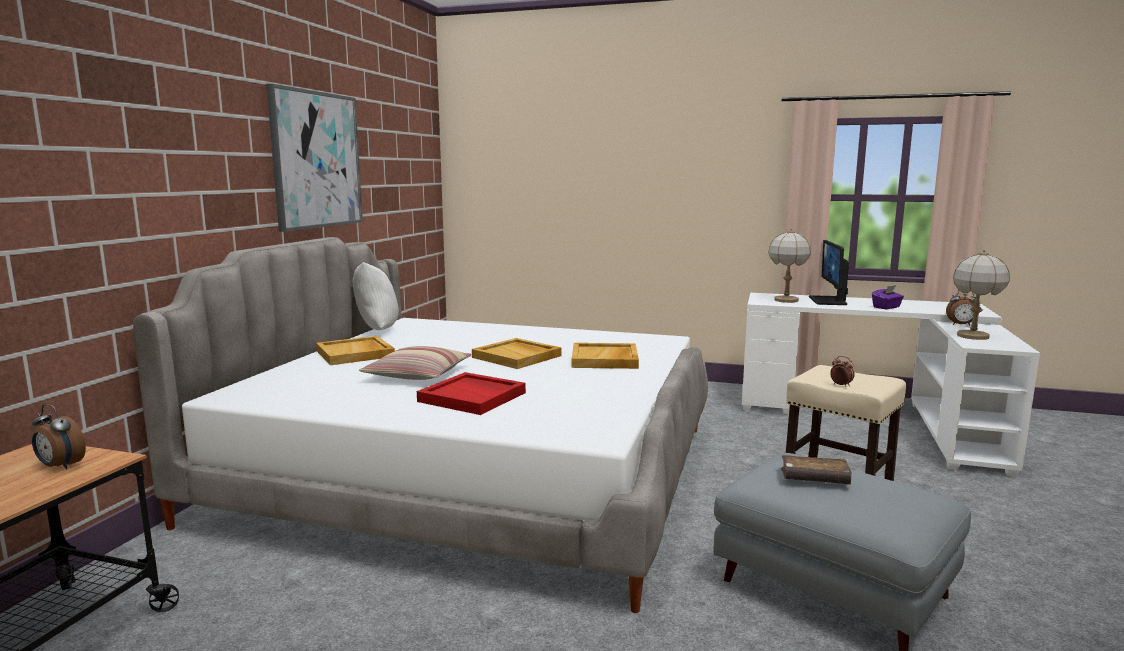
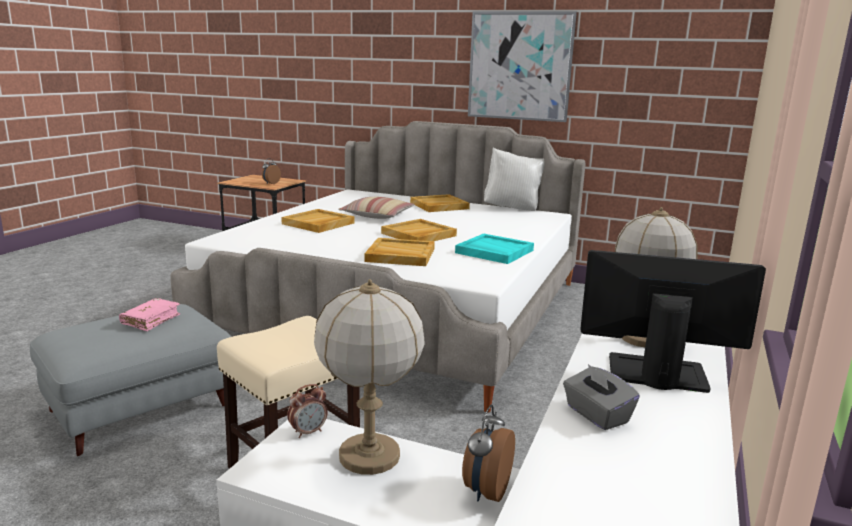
camera: 95 degrees right, 5 degrees up
red tray [417,372,526,415] -> beige tray [281,209,355,233]
brown book [781,455,852,484] -> pink book [119,298,180,331]
alarm clock [830,356,855,387] -> alarm clock moved to [287,384,328,438]
purple tissue box [872,285,904,309] -> grey tissue box [563,364,640,430]
none -> turquoise tray [455,234,534,264]

